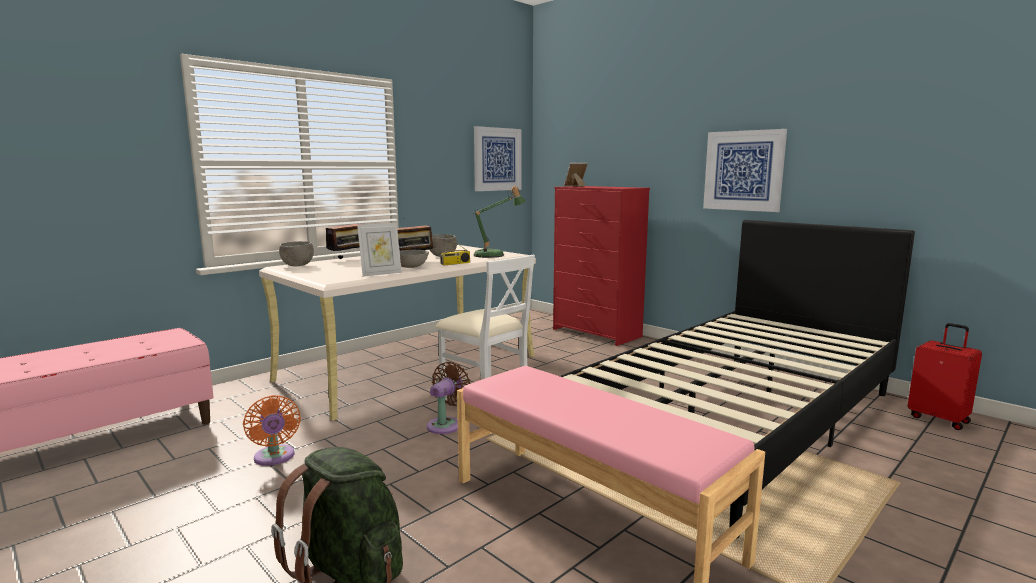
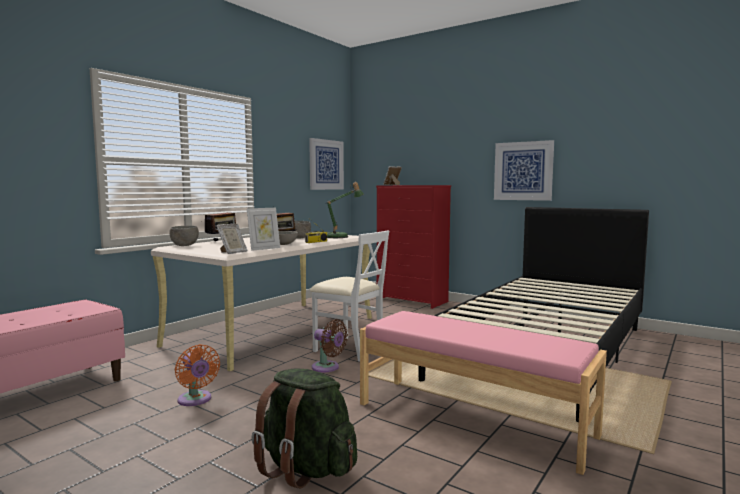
camera: 10 degrees left, 5 degrees down
brown fan [427,362,471,434] -> brown fan turned 105 degrees clockwise [312,319,348,372]
red suitcase [908,323,982,430] -> none
none -> picture frame [216,224,247,254]

